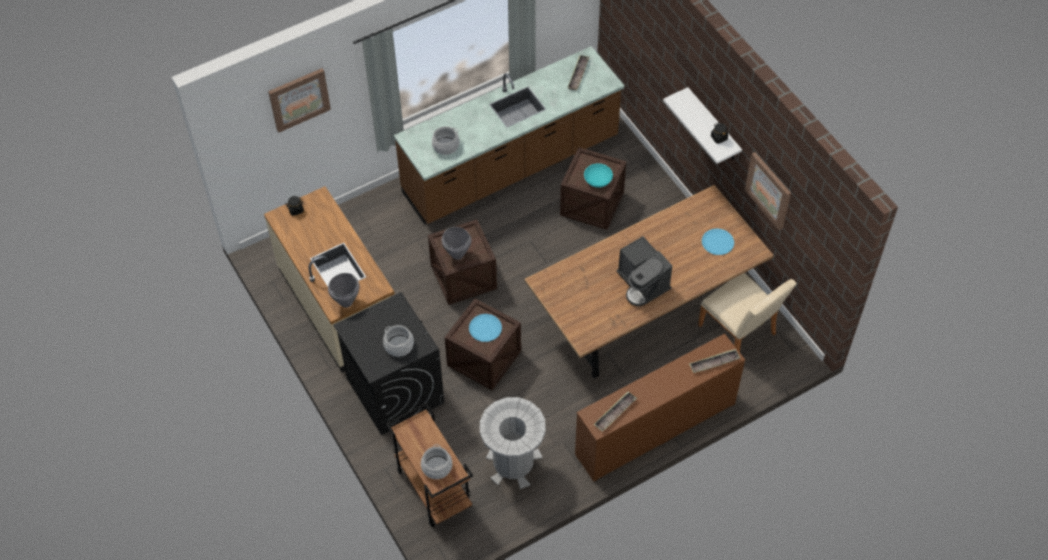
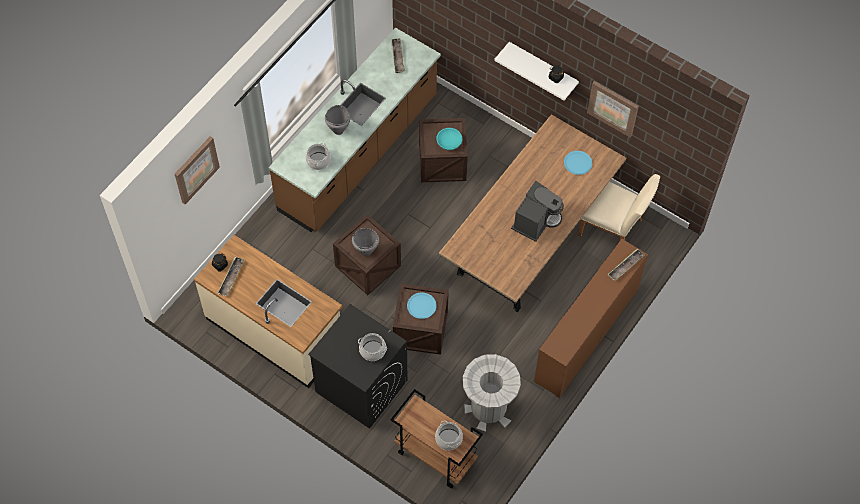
camera: 25 degrees left, 5 degrees up
grey cooking pot [328,273,359,308] -> grey cooking pot moved to [325,105,350,135]
tray [594,391,637,431] -> tray moved to [218,257,245,296]
coffee machine [616,236,672,306] -> coffee machine turned 90 degrees counterclockwise [511,181,564,242]

